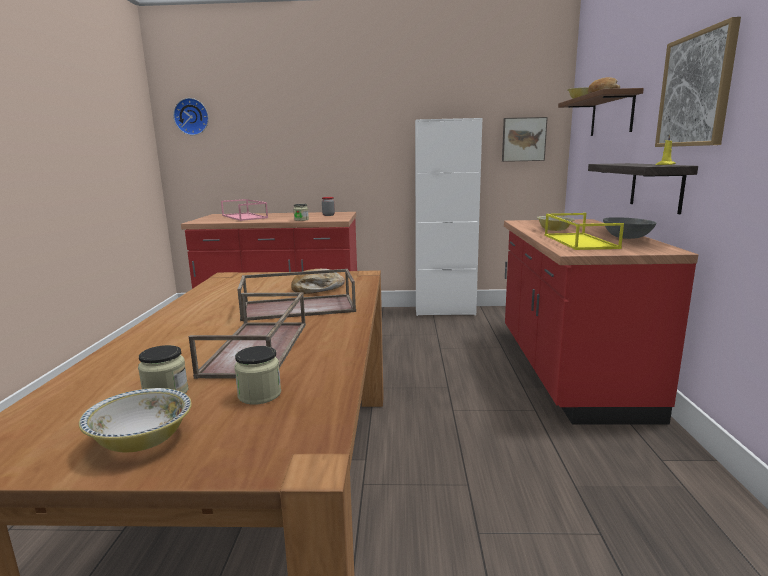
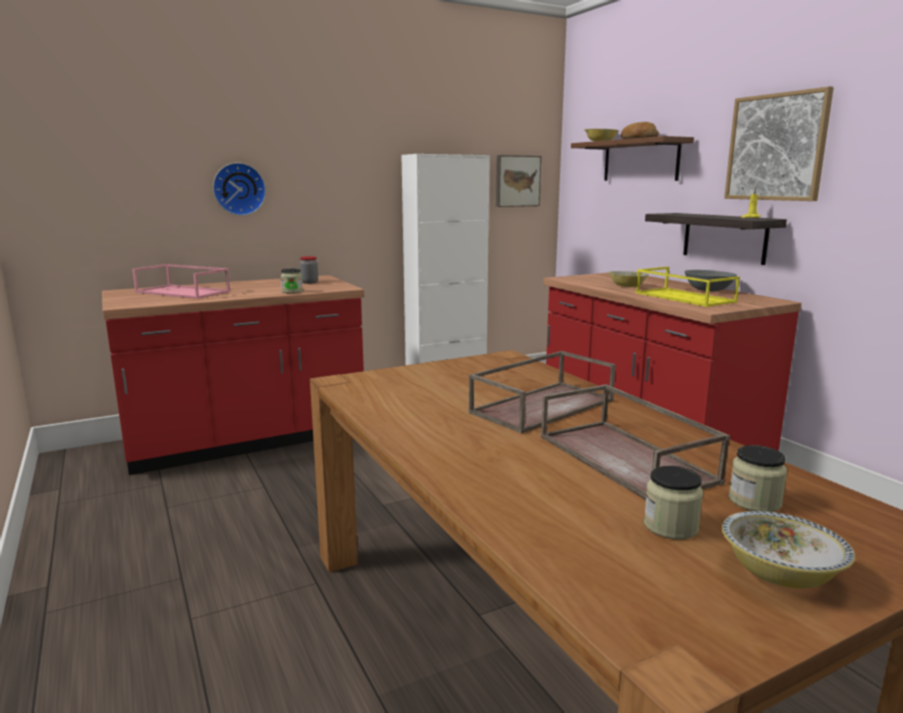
camera: 30 degrees left, 0 degrees up
wall clock [173,98,209,135] -> wall clock moved to [213,163,266,216]
bread [291,269,345,294] -> none

